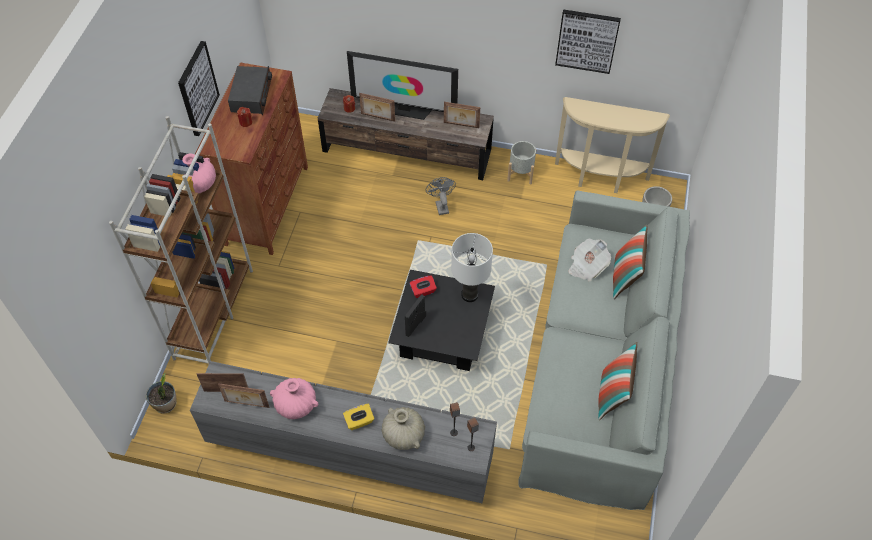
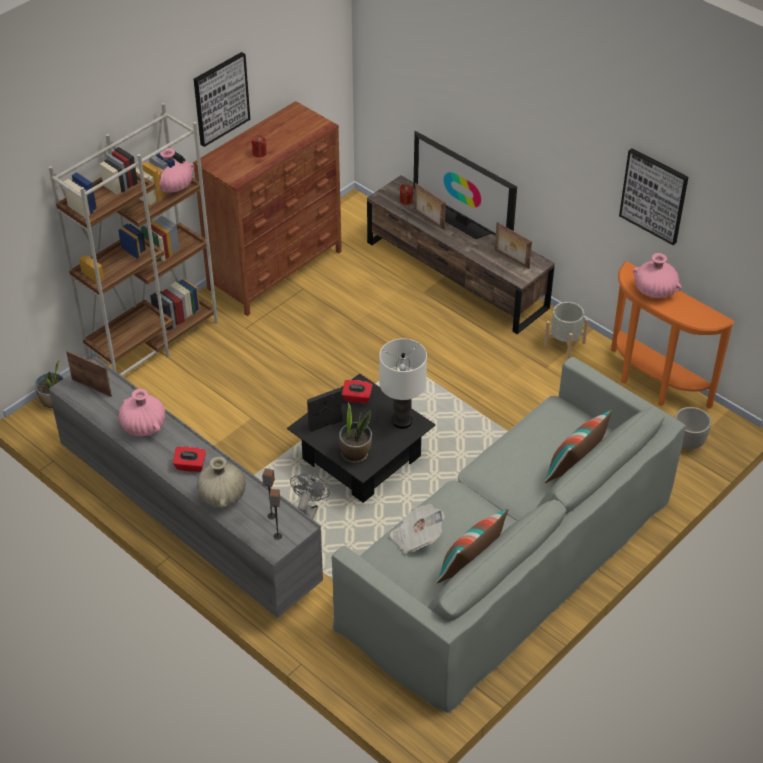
camera: 30 degrees right, 10 degrees down
picture frame [218,383,269,408] -> none
radio [228,66,272,115] -> none
yellow tissue box [343,404,374,430] -> red tissue box [173,446,206,472]
grey fan [426,177,456,215] -> grey fan moved to [290,474,330,519]
beige console table [555,97,670,193] -> orange console table [611,261,735,409]
newspaper [569,238,611,282] -> newspaper moved to [390,504,445,554]
none -> potted plant [339,403,372,463]
none -> pink vase [633,253,682,298]

